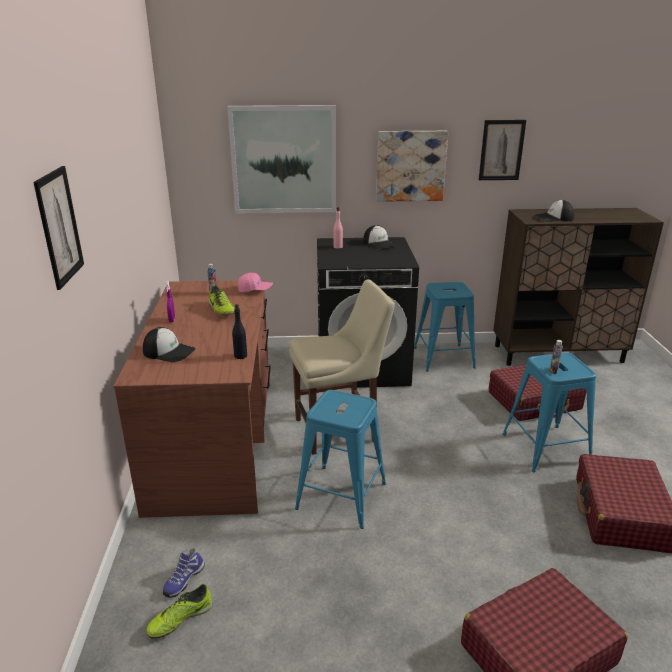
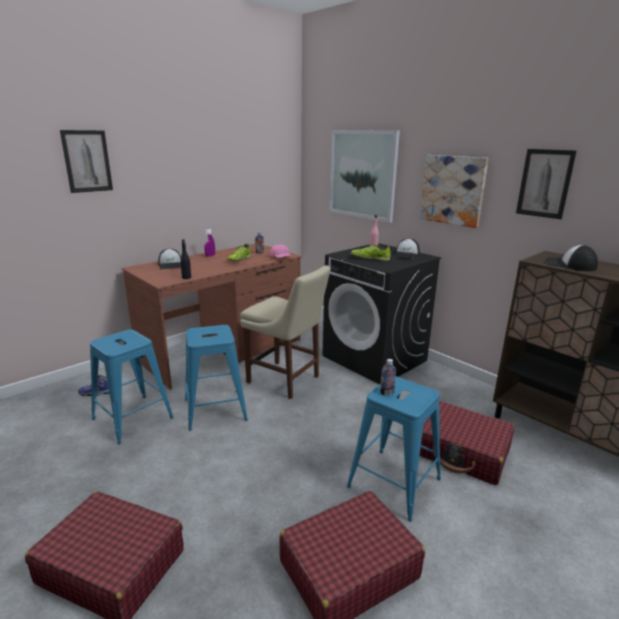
camera: 50 degrees right, 5 degrees down
shoe [146,584,212,639] -> shoe moved to [351,245,391,261]
blue stool [414,282,476,372] -> blue stool moved to [90,329,174,444]

